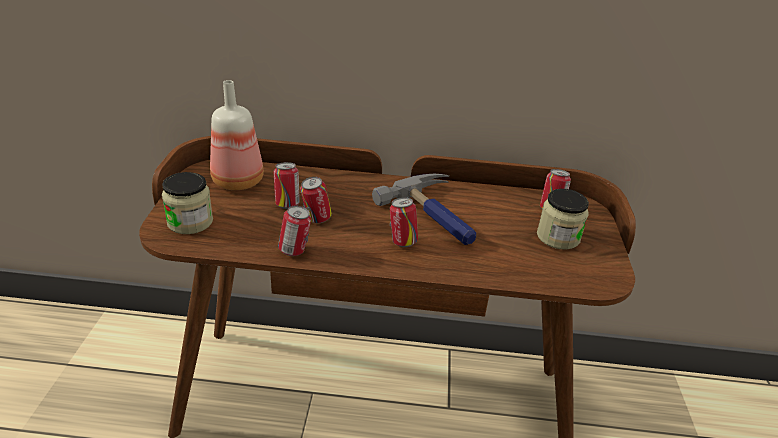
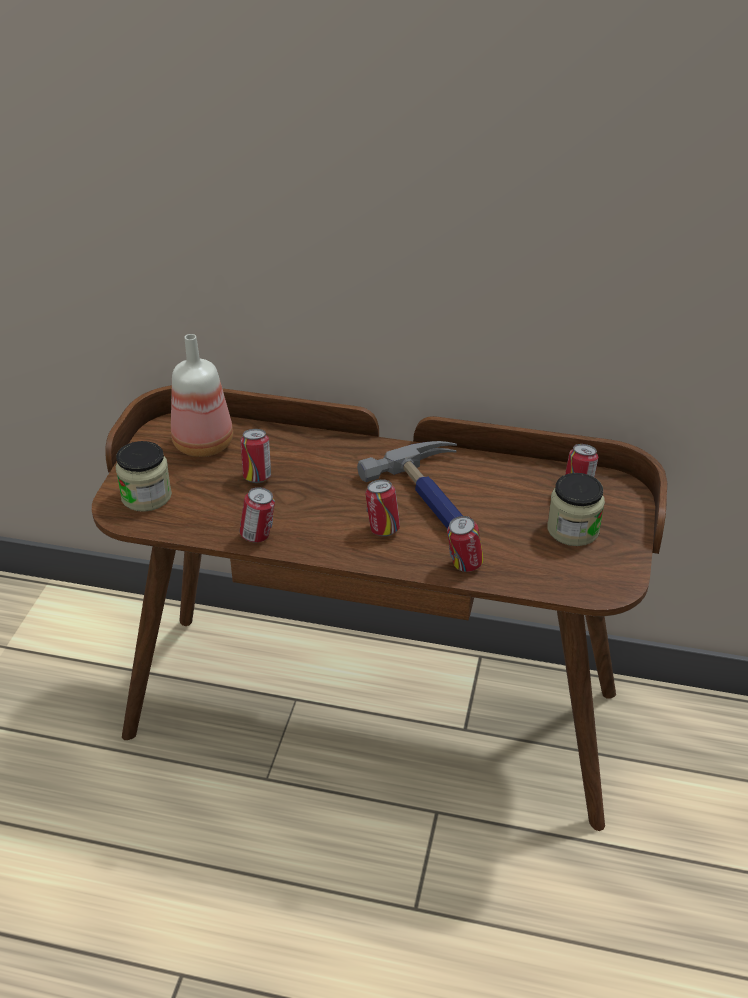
camera: 10 degrees right, 5 degrees up
can [300,177,332,223] -> can moved to [447,516,484,572]

